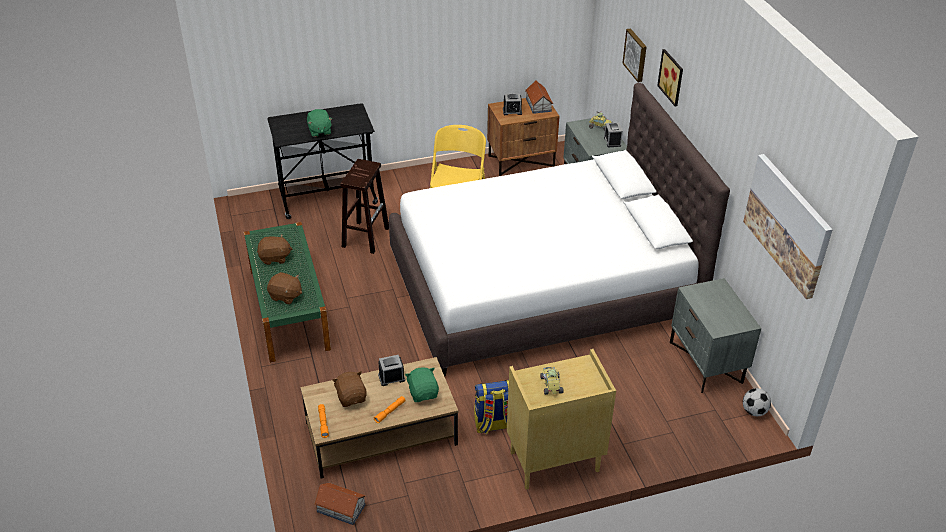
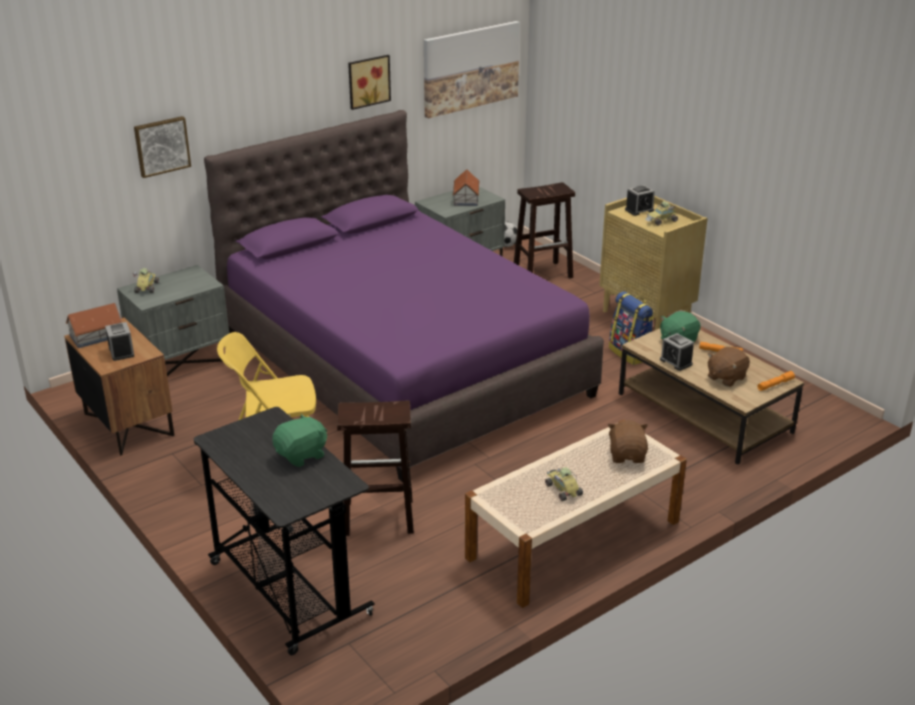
camera: 110 degrees left, 10 degrees down
green bench [244,222,331,363] -> beige bench [465,420,687,608]
brown plush toy [257,234,293,265] -> toy car [545,467,583,501]
toy house [314,483,366,525] -> toy house moved to [453,169,479,206]
white bed [389,83,730,376] -> purple bed [204,110,604,482]
alarm clock [604,122,623,147] -> alarm clock moved to [625,185,655,216]
picture [657,49,683,107] -> picture moved to [348,55,391,110]
none -> brown stool [514,182,575,278]

